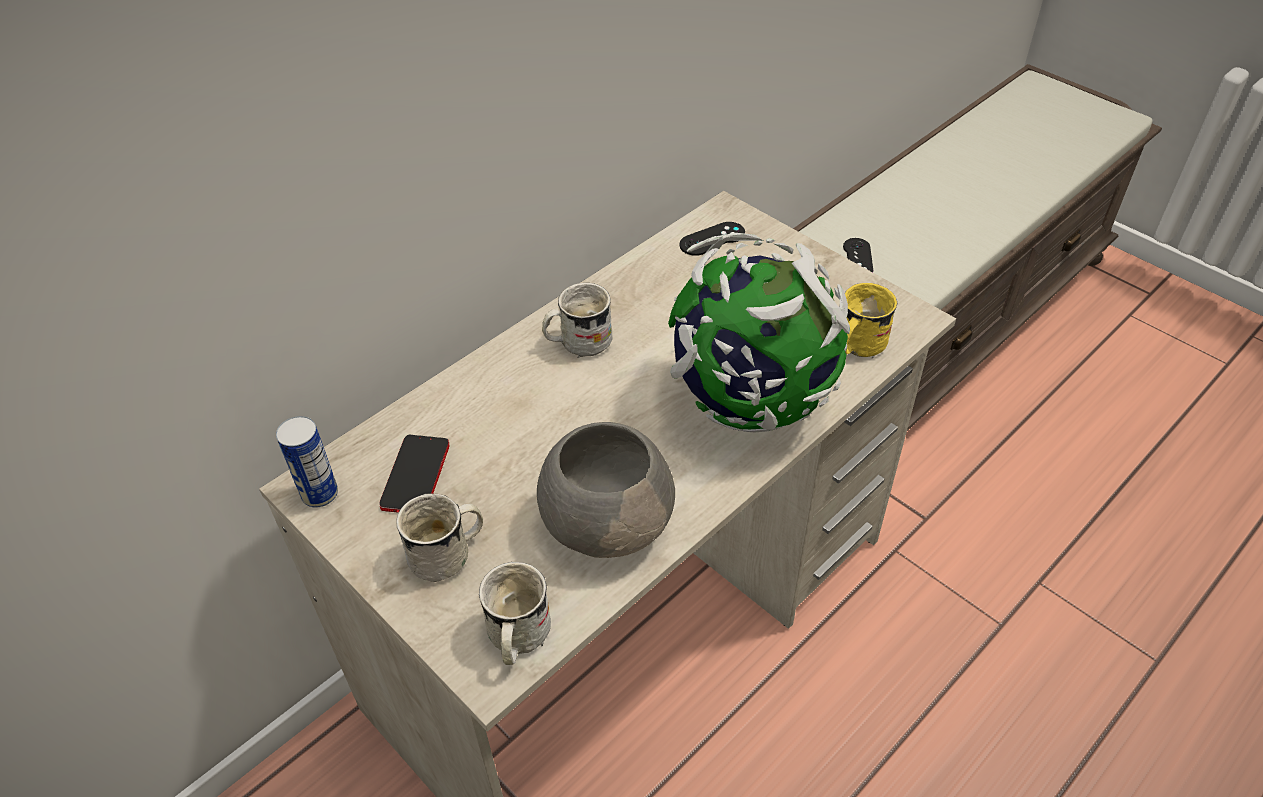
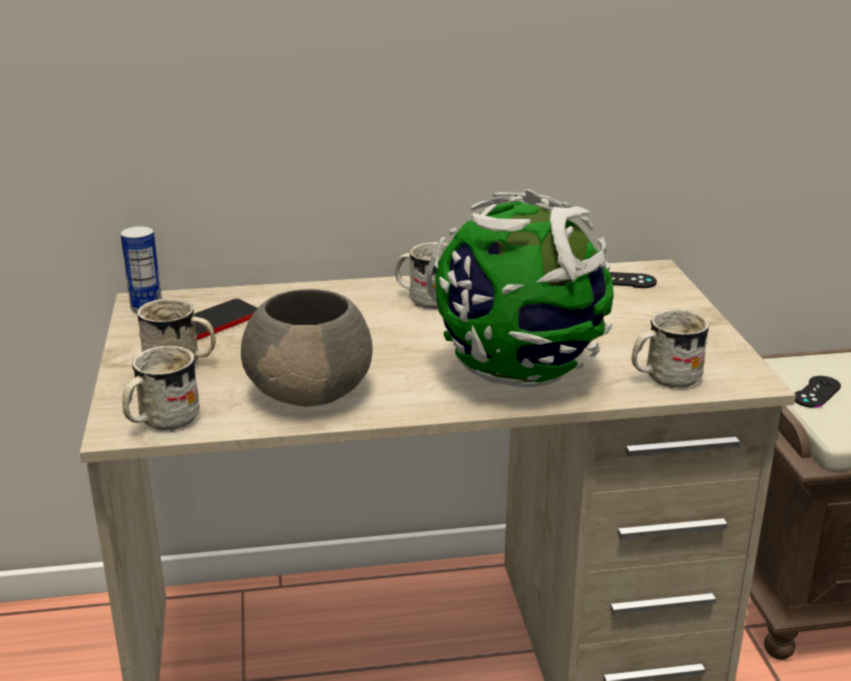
camera: 35 degrees right, 20 degrees down
yellow mug [845,283,897,359] -> white mug [631,309,709,388]

